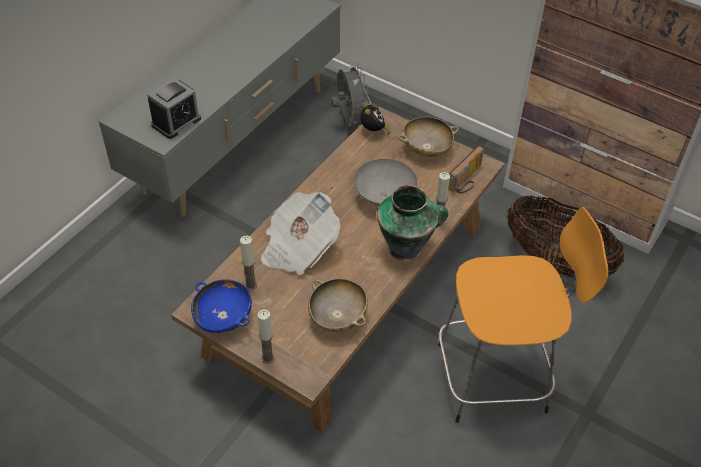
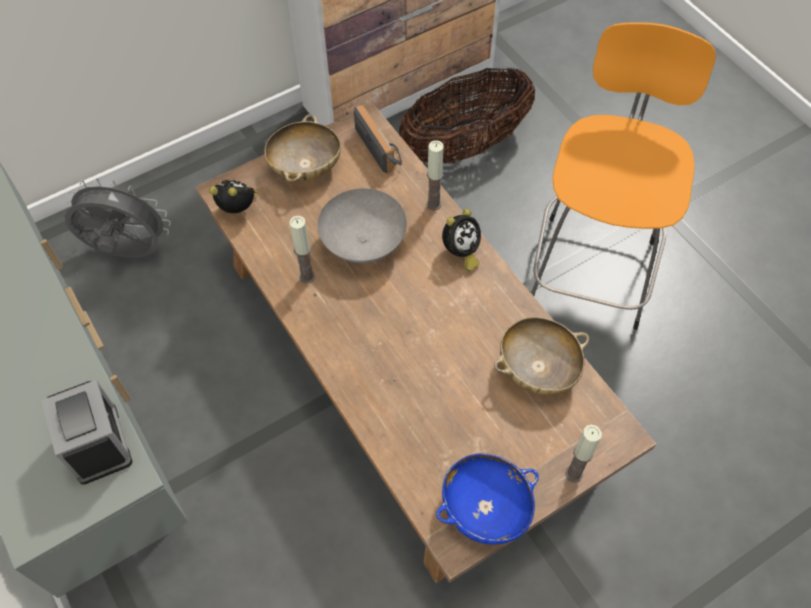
camera: 65 degrees left, 10 degrees up
candle [240,236,257,290] -> candle moved to [289,216,315,283]
newspaper [261,192,340,275] -> none
vase [377,185,448,261] -> alarm clock [442,209,481,271]

